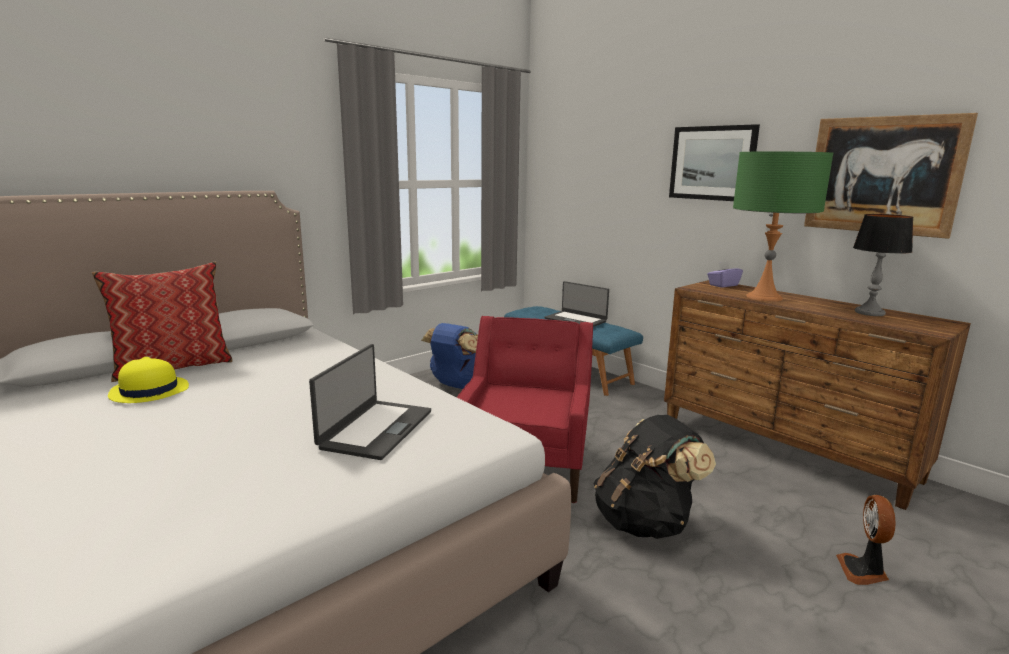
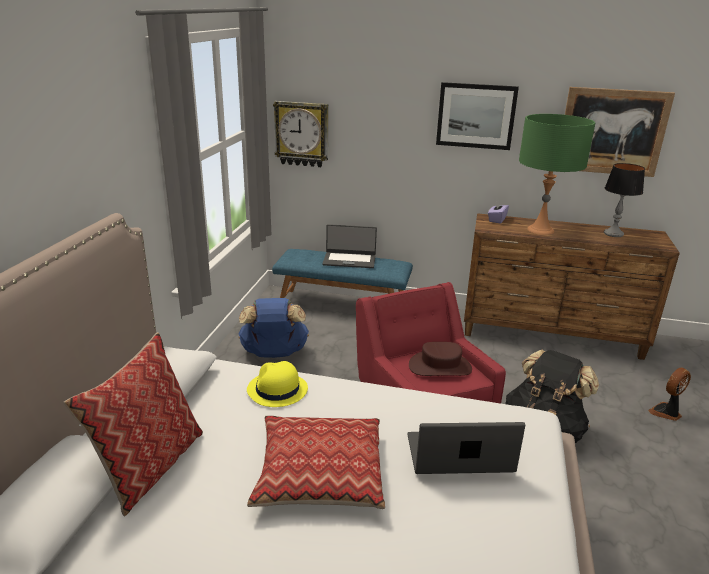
camera: 35 degrees left, 10 degrees up
yellow hat [108,357,189,403] -> yellow hat moved to [247,361,308,407]
laptop [309,344,431,460] -> laptop turned 75 degrees counterclockwise [407,422,525,474]
fan [836,495,896,585] -> fan turned 75 degrees clockwise [648,368,691,421]
none -> pillow [247,416,385,509]
none -> wall clock [273,101,328,167]
none -> brown hat [409,342,472,376]

